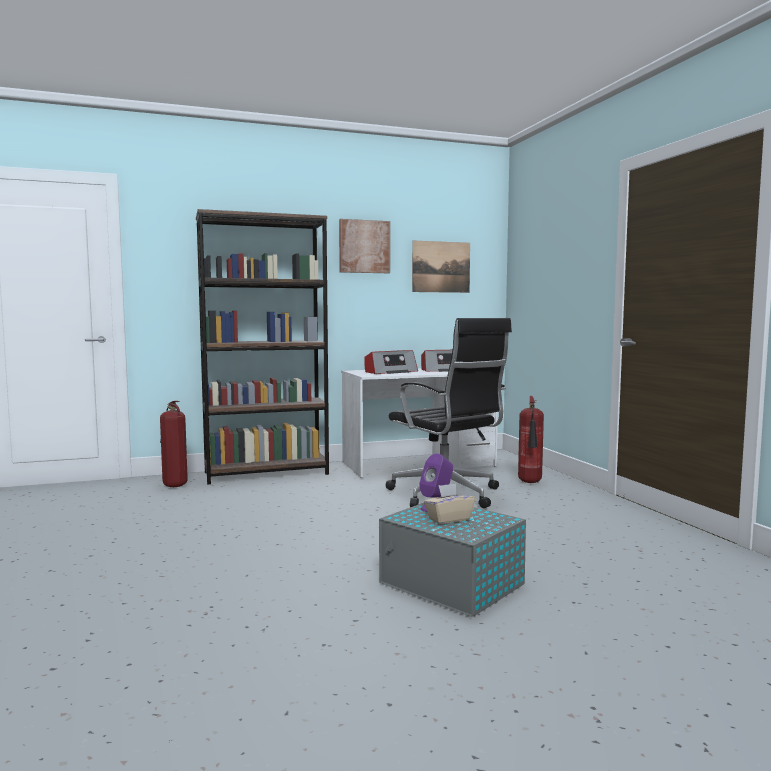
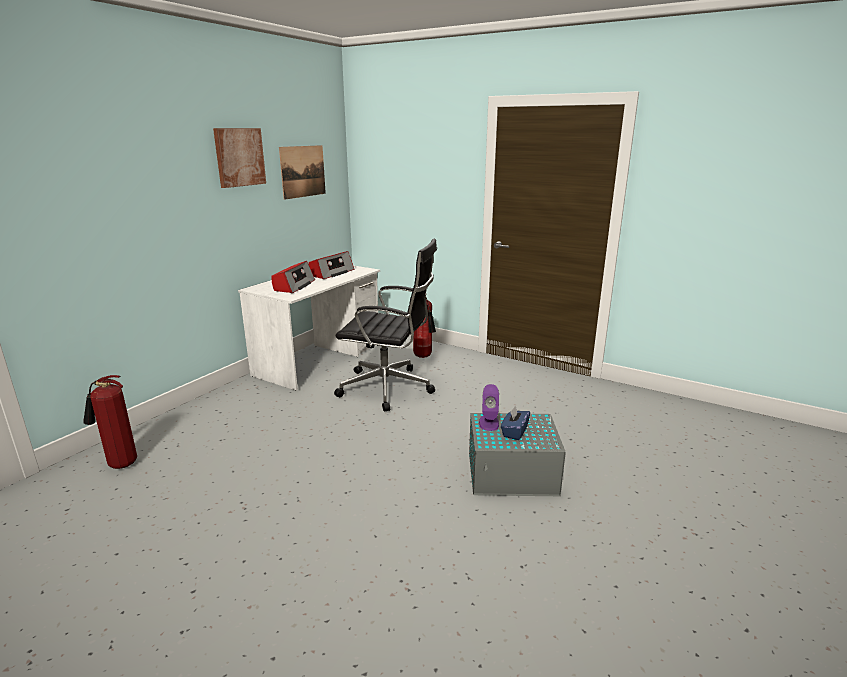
camera: 40 degrees left, 15 degrees up
brown bookcase [196,209,329,485] -> none
beige tissue box [424,483,475,524] -> blue tissue box [501,405,530,440]

